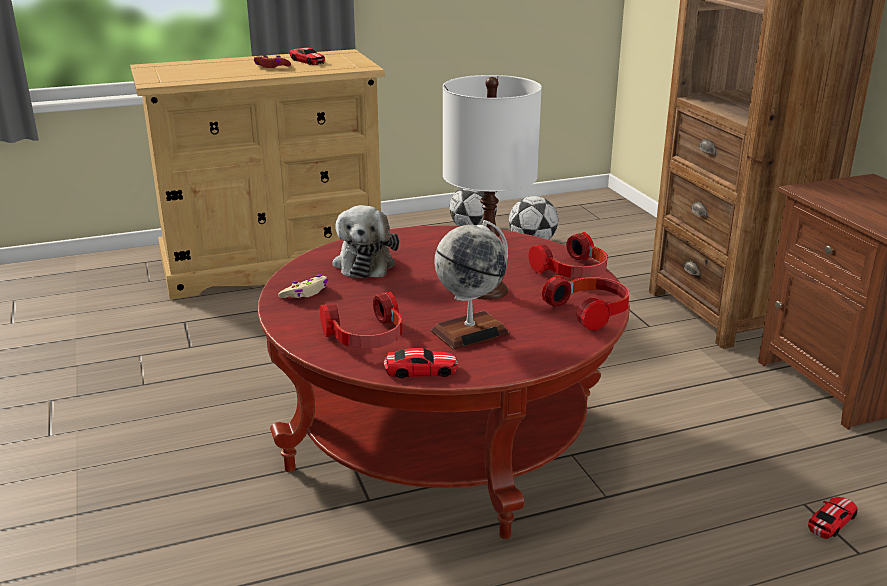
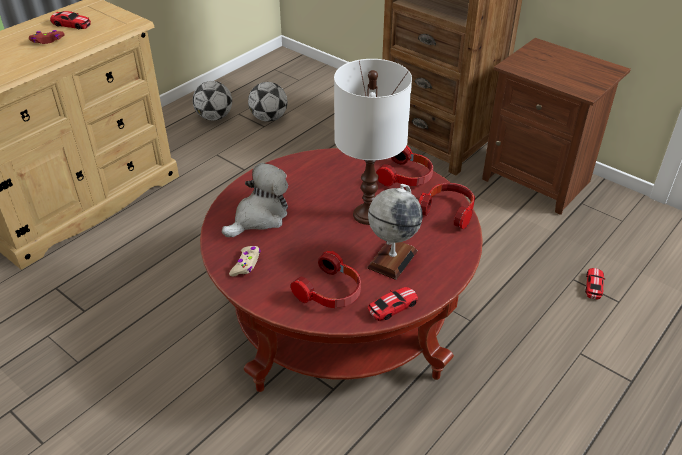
camera: 30 degrees left, 15 degrees up
plush toy [332,205,399,278] -> plush toy turned 105 degrees counterclockwise [222,163,288,237]

